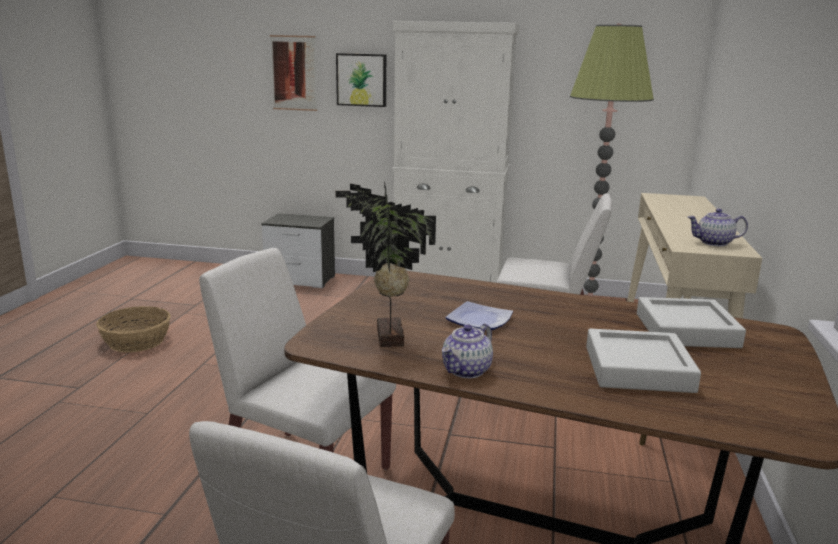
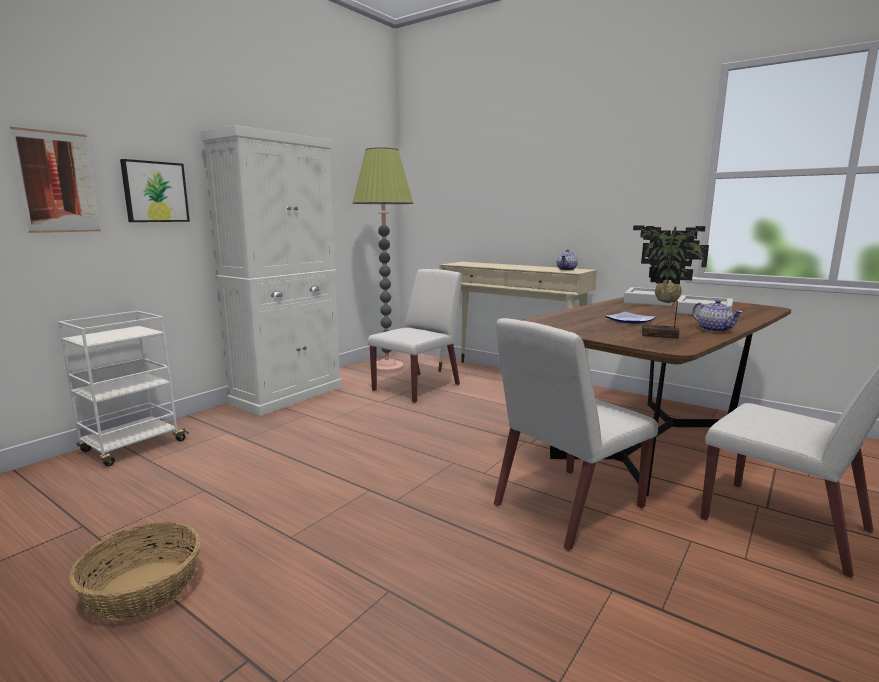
camera: 65 degrees left, 5 degrees down
nightstand [261,213,335,288] -> white cart [58,311,189,466]

